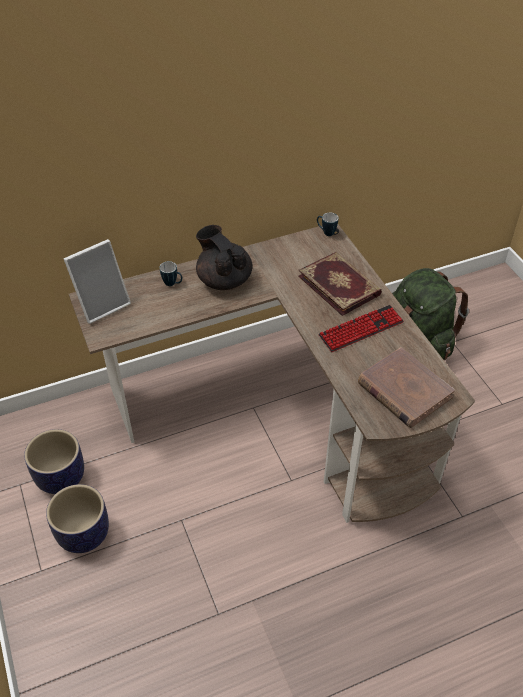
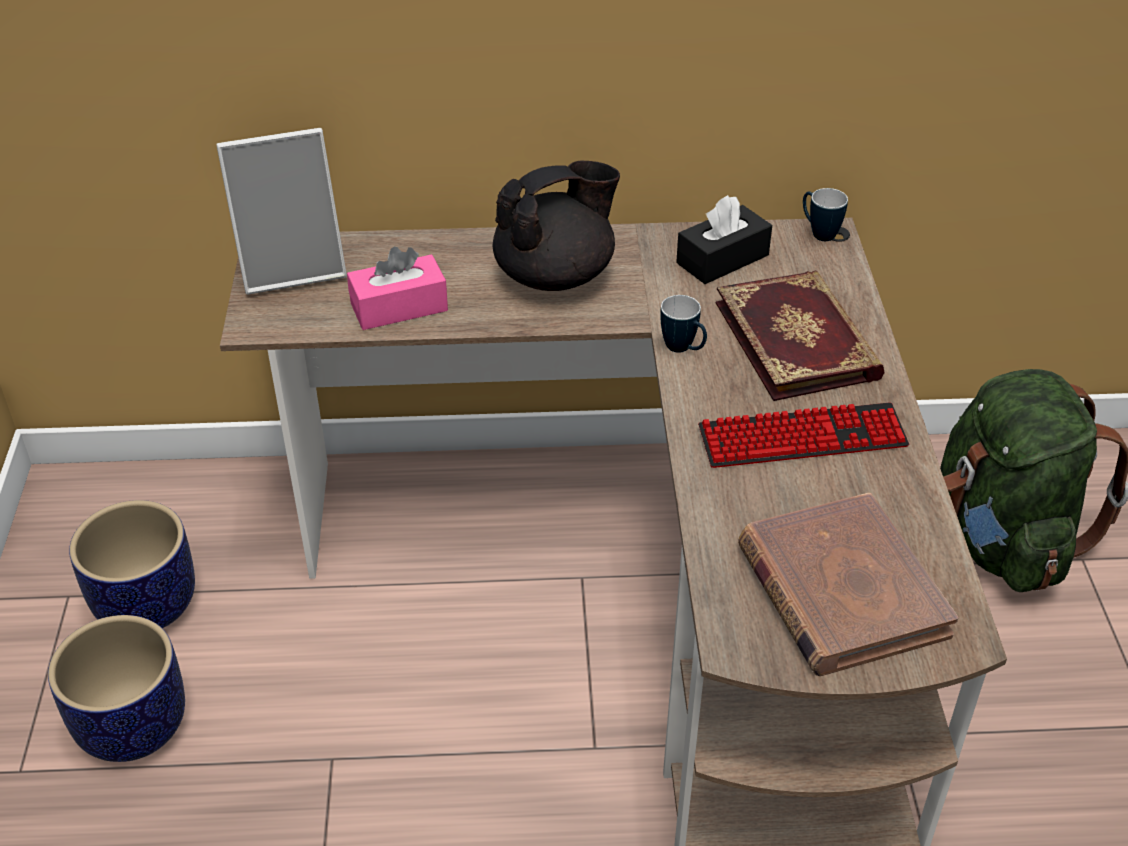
camera: 20 degrees right, 5 degrees down
mug [160,261,182,286] -> mug moved to [660,295,707,353]
black teapot [196,225,253,290] -> black teapot turned 75 degrees clockwise [493,160,620,291]
none -> pink tissue box [347,247,448,330]
none -> black tissue box [676,195,772,284]

